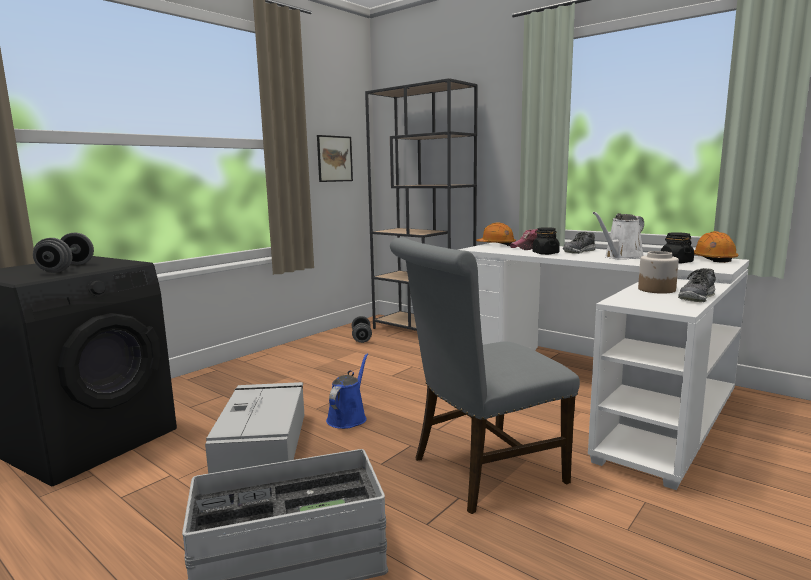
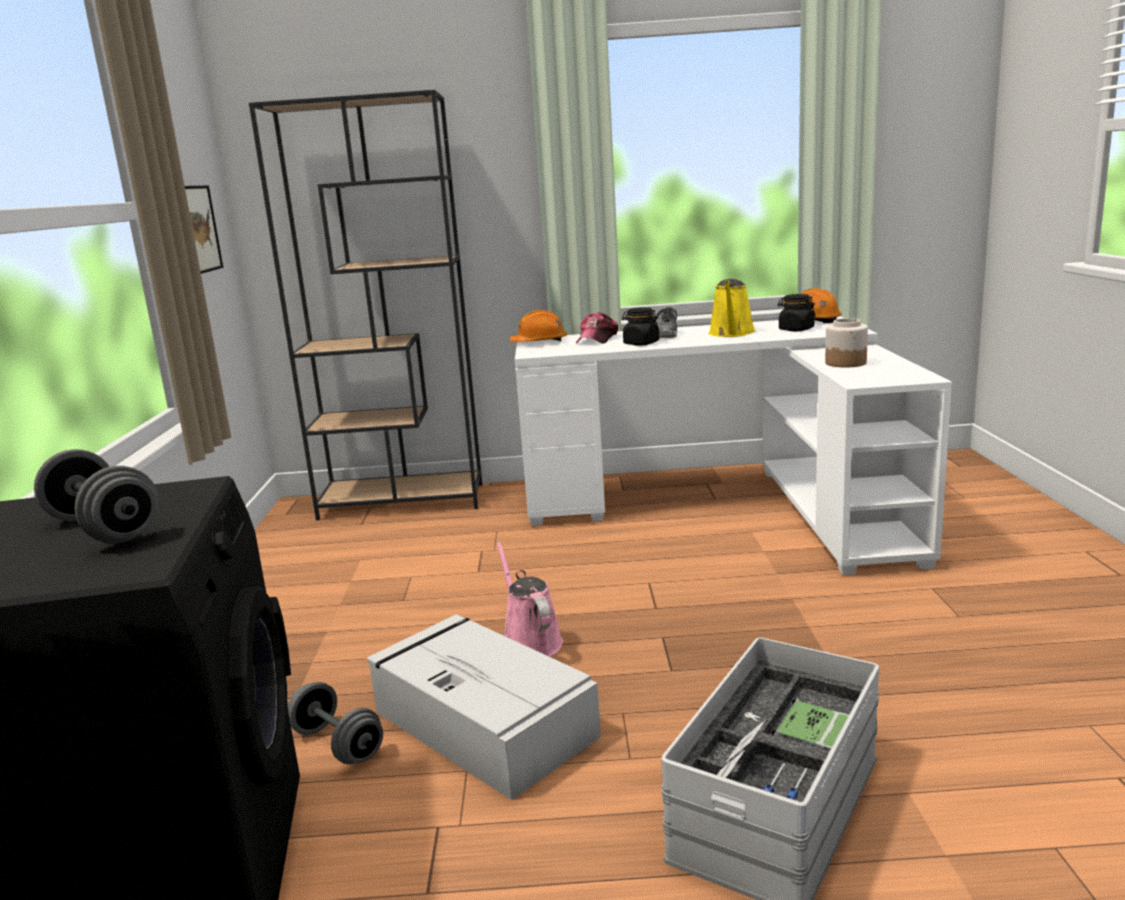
camera: 40 degrees left, 5 degrees up
blue watering can [326,353,368,429] -> pink watering can [496,541,563,657]
grey dumbbell [352,316,372,343] -> grey dumbbell moved to [288,682,383,764]
grey chair [390,237,580,514] -> none
white watering can [593,212,644,260] -> yellow watering can [708,279,756,337]
shoe [678,268,716,302] -> none

